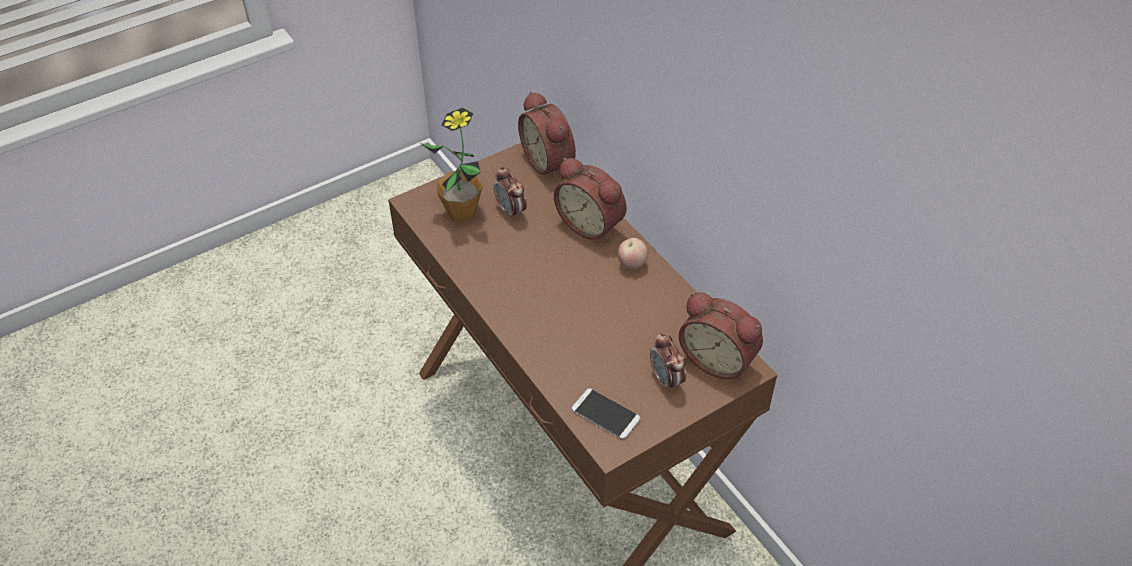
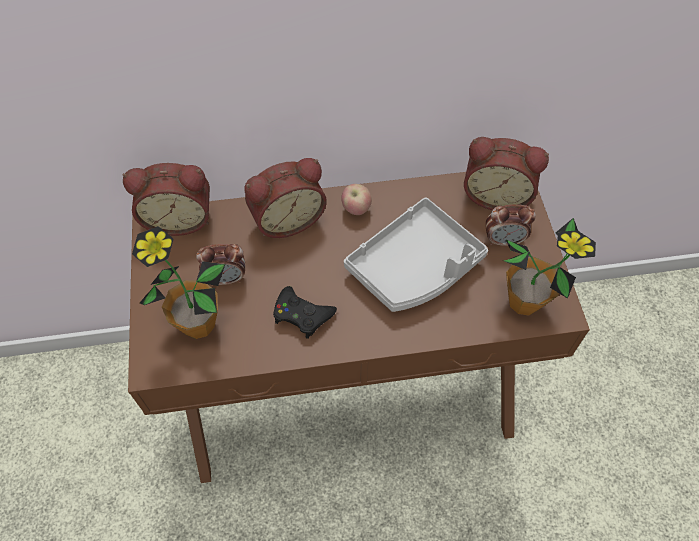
camera: 65 degrees left, 10 degrees up
phone [572,388,640,439] -> potted plant [504,218,596,315]
alarm clock [679,292,763,379] -> alarm clock turned 45 degrees clockwise [464,137,549,210]
none -> black game controller [273,286,337,339]
none -> grey tray [344,197,488,312]

